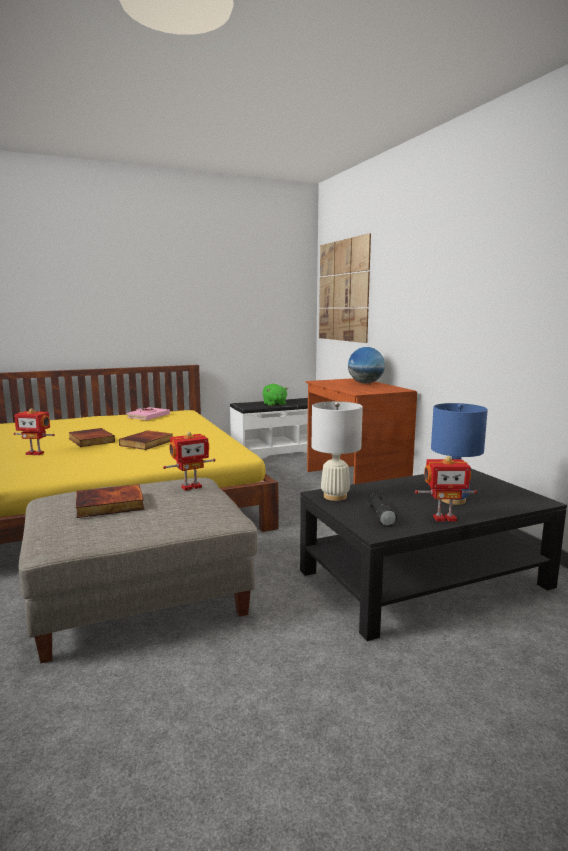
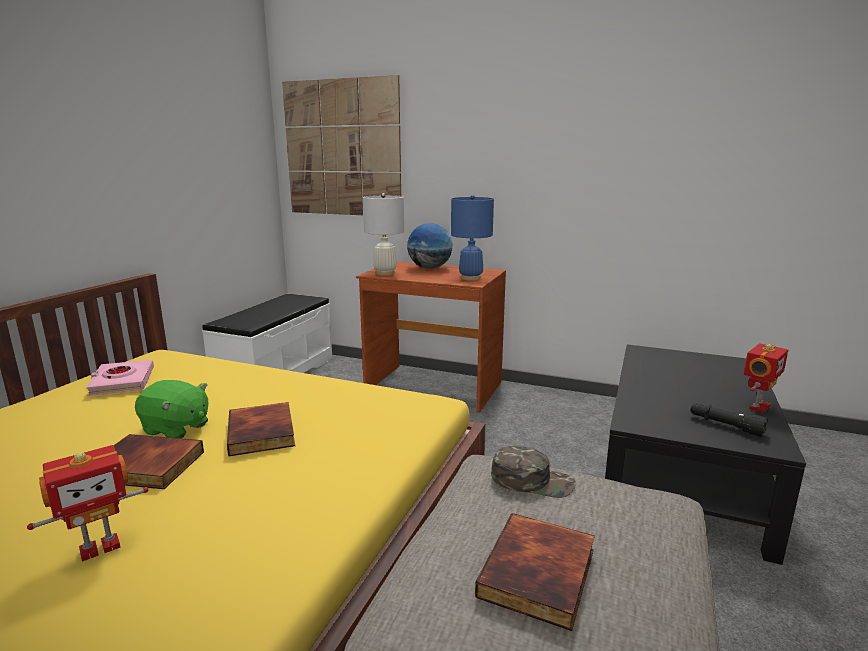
camera: 45 degrees left, 5 degrees up
toy robot [163,432,216,491] -> green cap [491,445,576,498]
green plush toy [263,384,288,406] -> green plush toy moved to [135,380,209,438]
white table lamp [312,401,363,501] -> white table lamp moved to [363,193,404,275]
blue table lamp [431,403,488,505] -> blue table lamp moved to [451,195,494,281]

